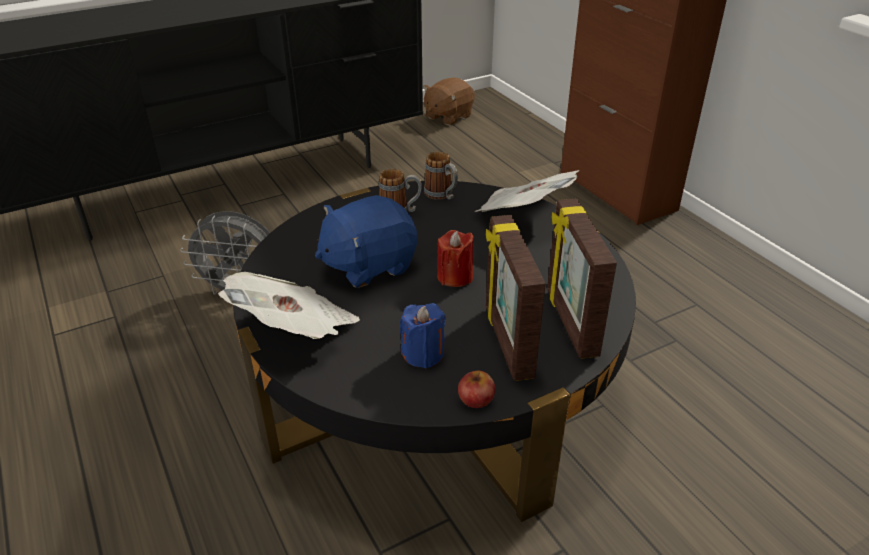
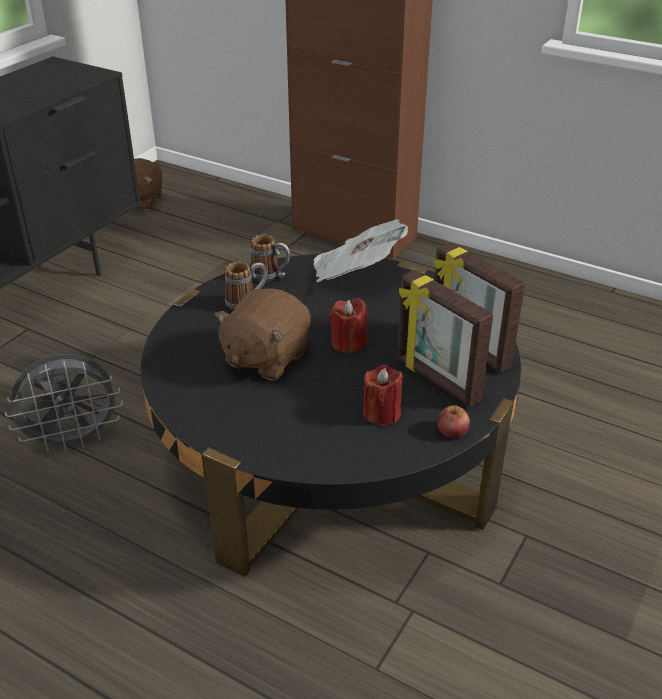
camera: 30 degrees left, 0 degrees up
newspaper [218,272,360,339] -> none
blue plush toy [315,195,417,288] -> brown plush toy [215,288,310,381]
blue candle [400,303,446,369] -> red candle [363,365,403,425]

